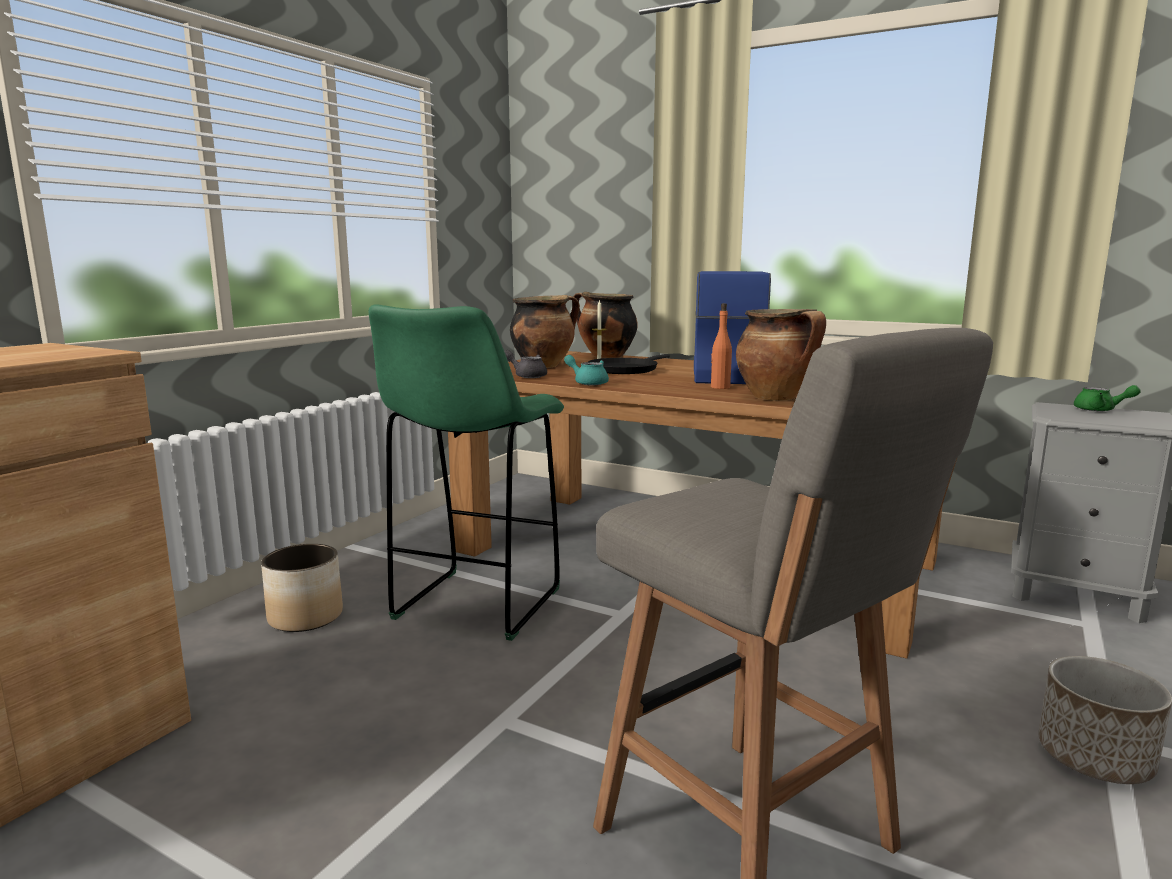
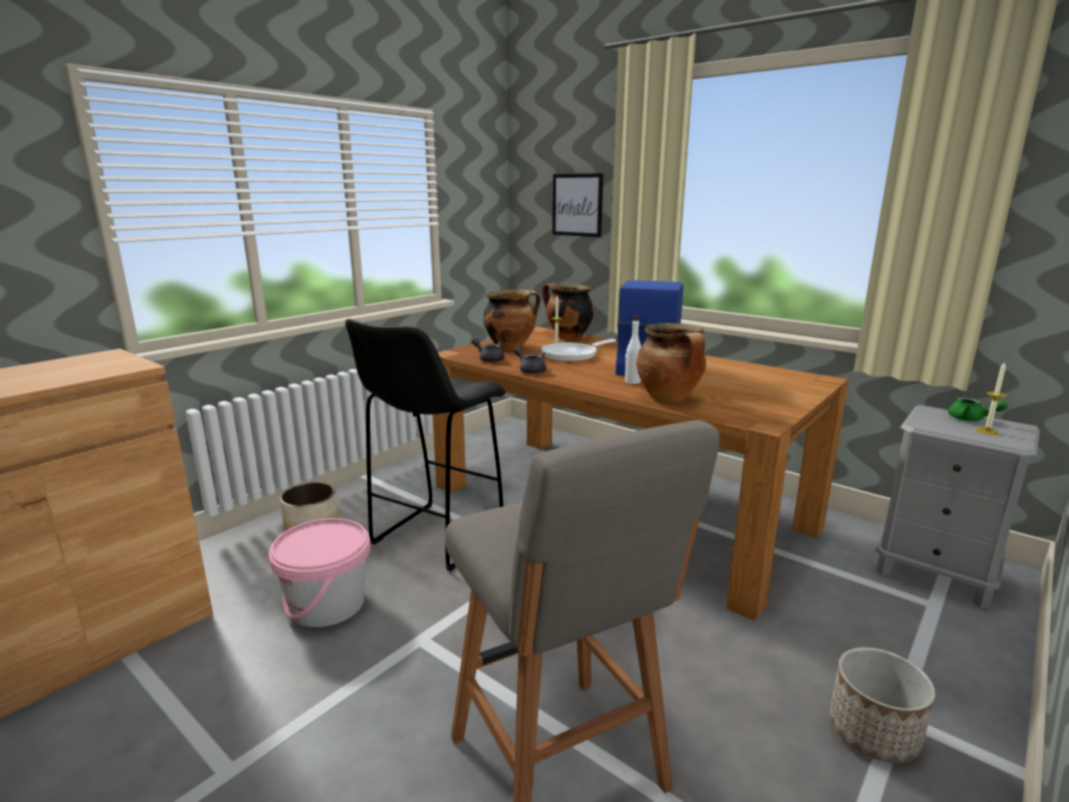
camera: 10 degrees right, 5 degrees up
green stool [369,304,564,641] -> black stool [345,319,506,571]
turquoise teapot [564,355,609,385] -> grey teapot [514,347,546,374]
black frying pan [588,354,670,374] -> white frying pan [541,339,616,361]
orange bottle [711,303,732,389] -> white bottle [625,315,641,384]
none -> pink bucket [269,518,371,627]
none -> picture [552,173,603,237]
none -> candle [976,361,1007,435]

